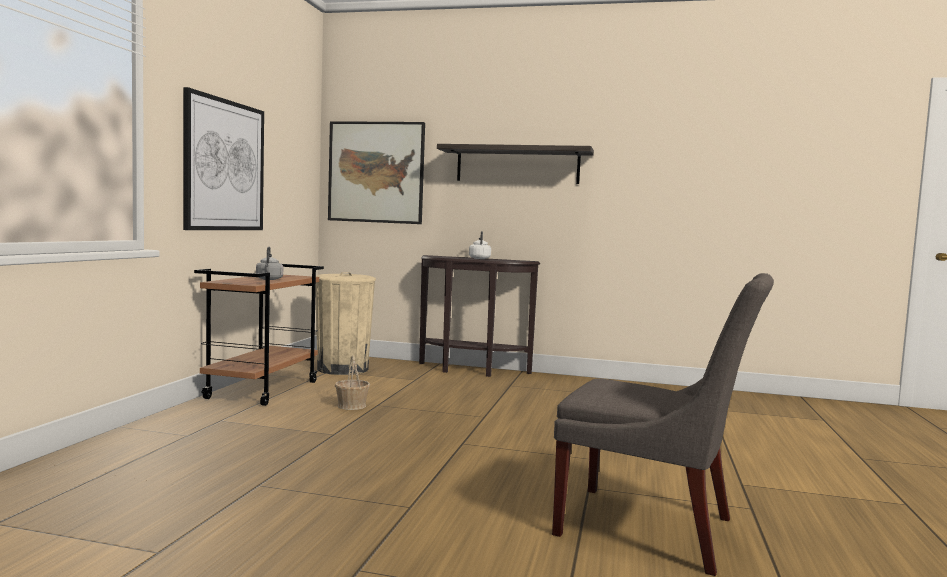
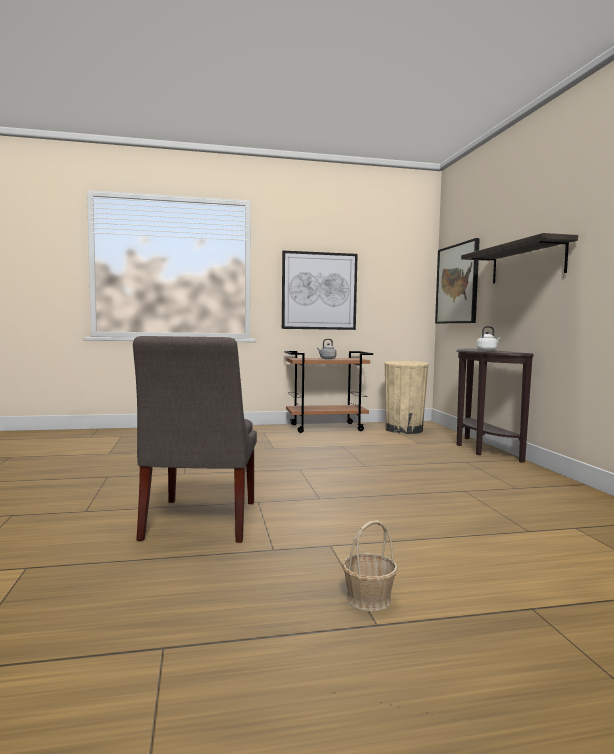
camera: 65 degrees right, 0 degrees up
basket [335,355,370,410] -> basket moved to [342,520,398,611]

